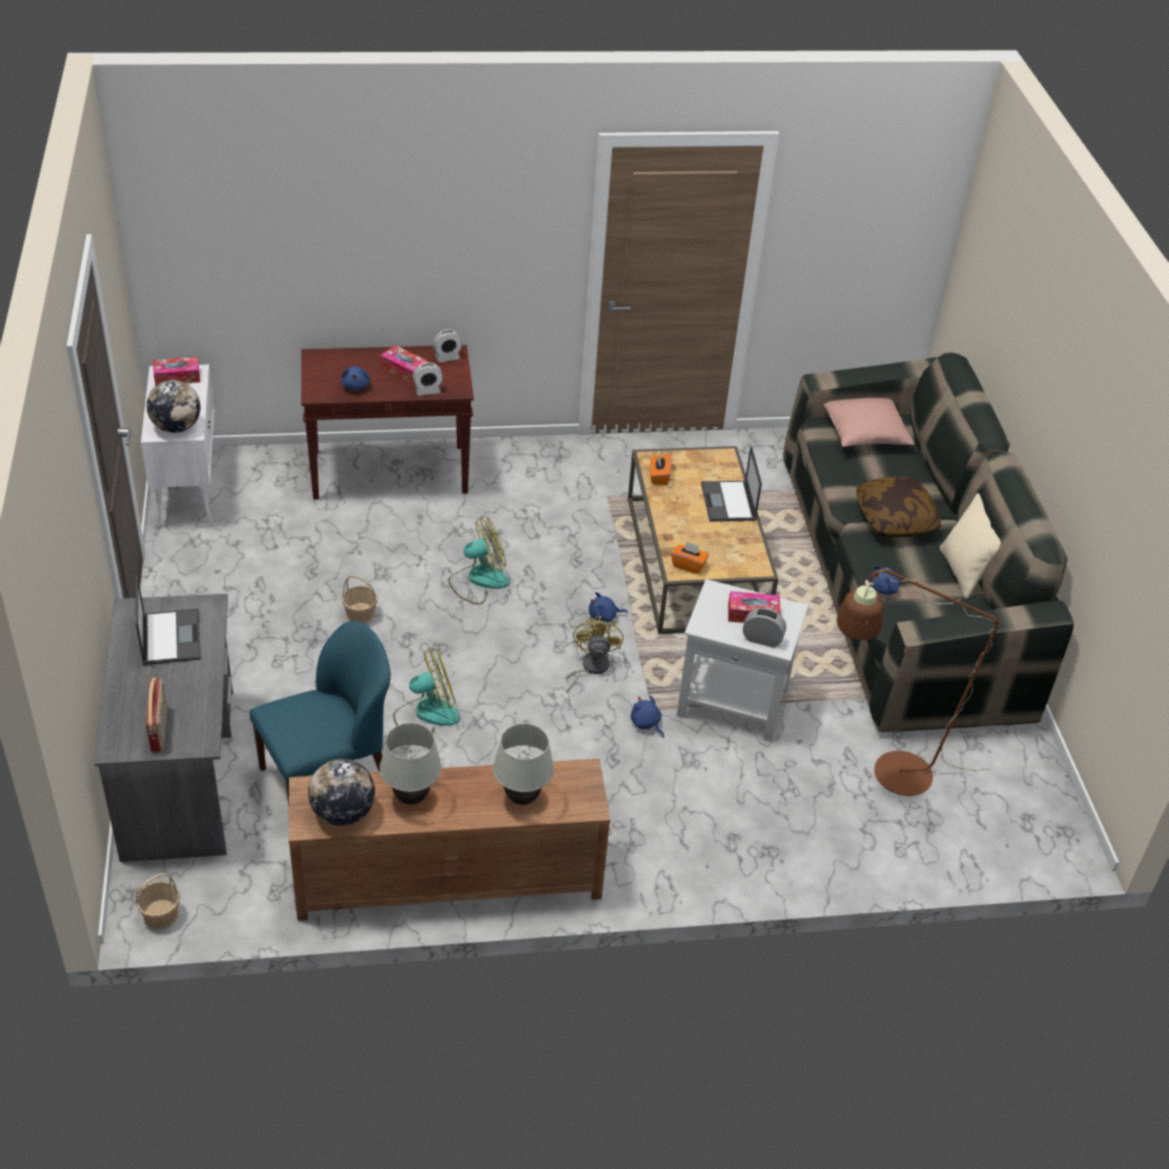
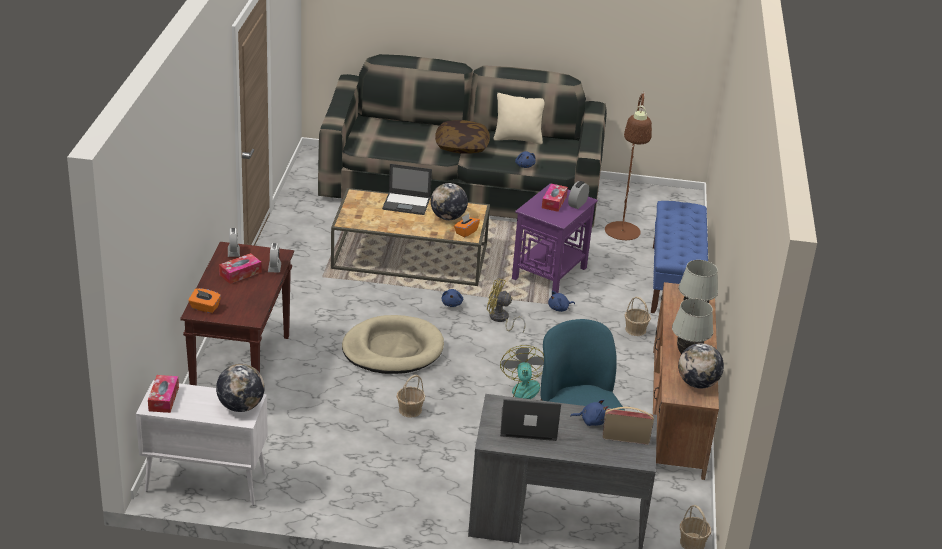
camera: 75 degrees left, 10 degrees down
blue plush toy [341,366,371,390] -> blue plush toy moved to [570,399,608,426]
fan [448,516,510,605] -> beige dog bed [342,315,444,374]
orange tissue box [650,454,672,485] -> orange tissue box moved to [188,288,221,313]
white side table [677,579,809,742] -> purple side table [512,183,598,293]
pink pillow [823,398,915,447] -> none
none -> globe [431,183,468,220]
none -> basket [625,297,651,336]
none -> blue bench [651,201,708,313]

